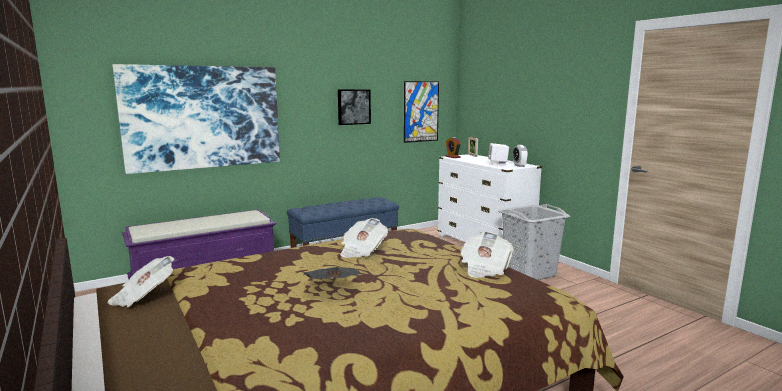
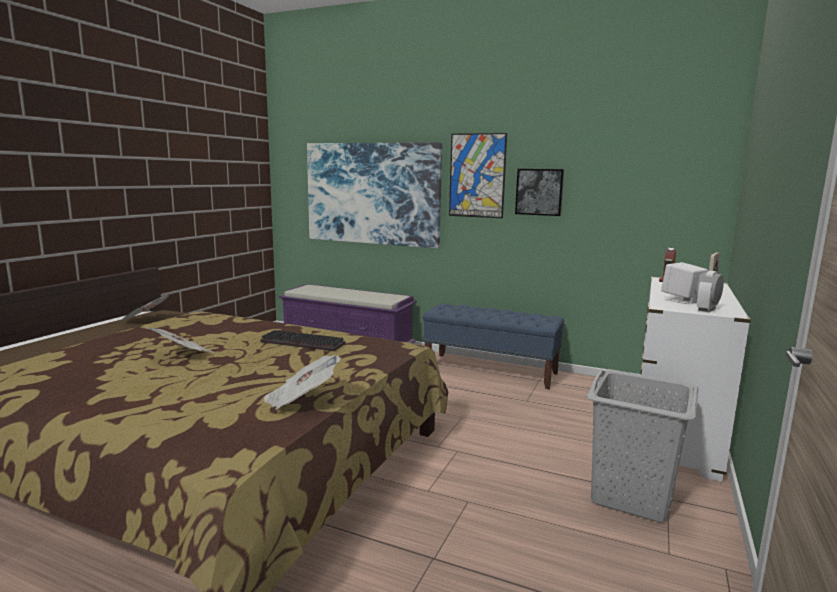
camera: 55 degrees right, 0 degrees up
newspaper [340,218,388,258] -> keyboard [260,330,345,351]
picture [404,81,439,143] -> picture moved to [449,133,507,218]

